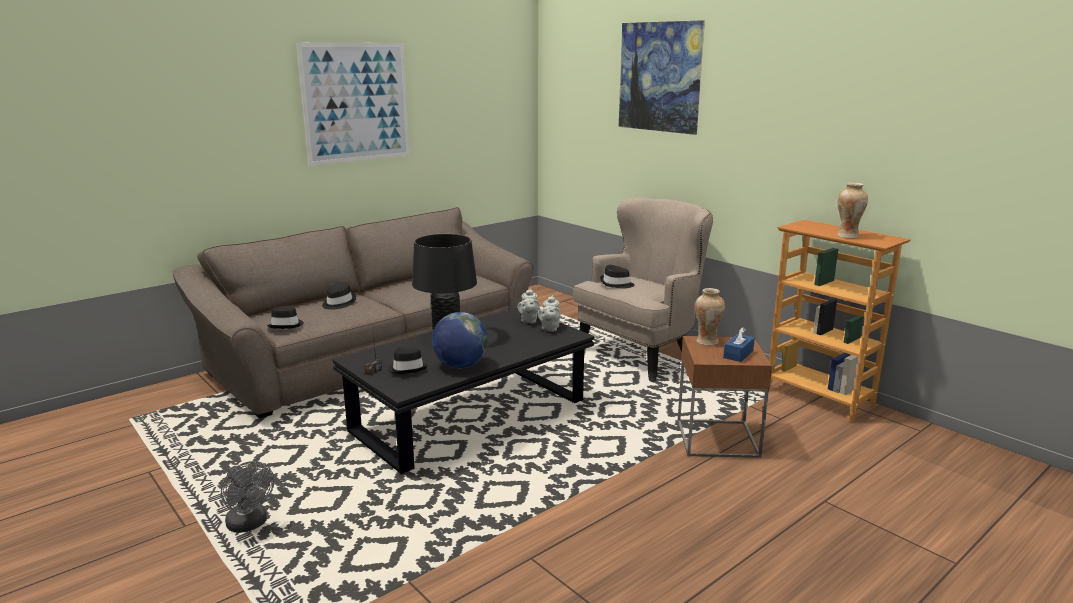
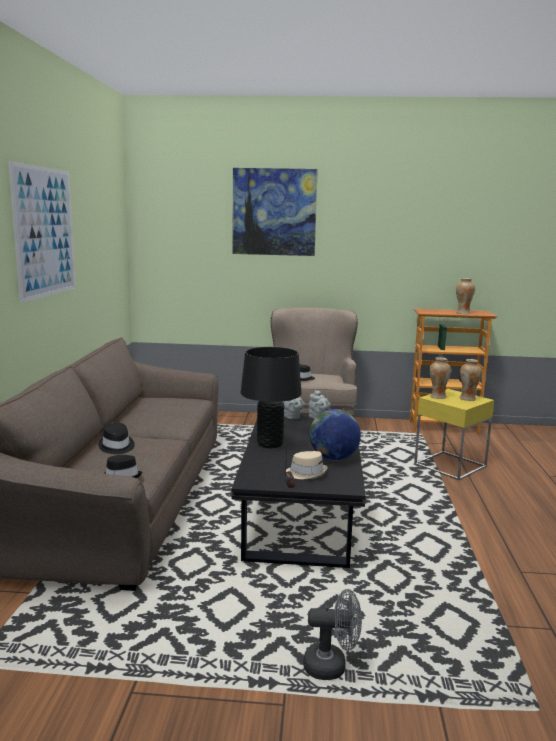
camera: 45 degrees left, 5 degrees down
black hat [388,346,428,374] -> beige hat [285,451,328,479]
brown side table [678,336,772,458] -> yellow side table [414,389,494,480]
blue tissue box [723,327,755,362] -> vase [460,359,482,401]

